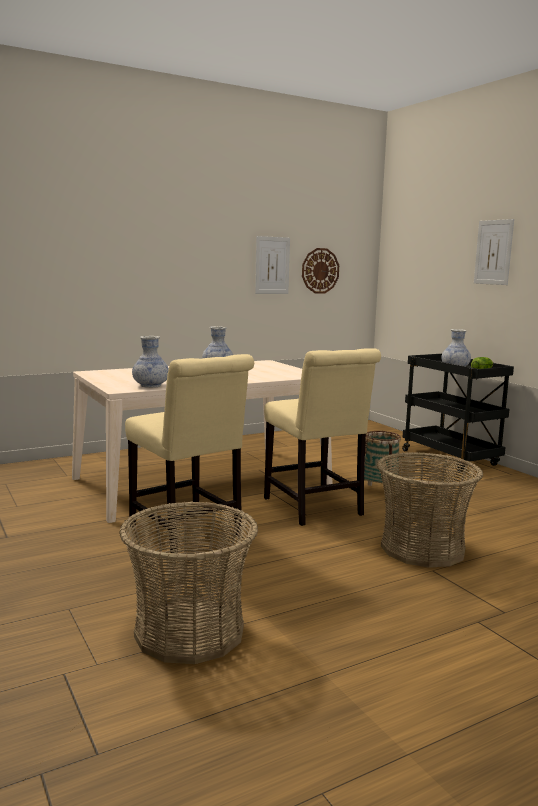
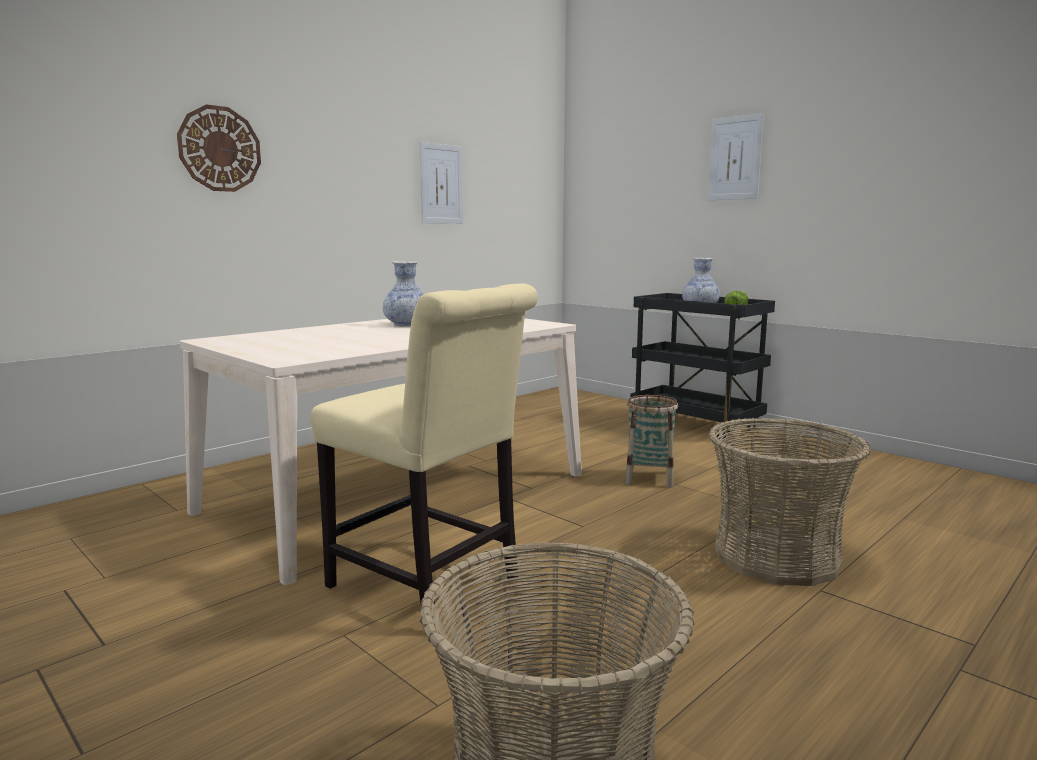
camera: 15 degrees left, 0 degrees up
vase [132,336,169,388] -> none
beige chair [264,348,381,526] -> none
wall clock [302,248,339,293] -> wall clock moved to [177,104,261,192]

